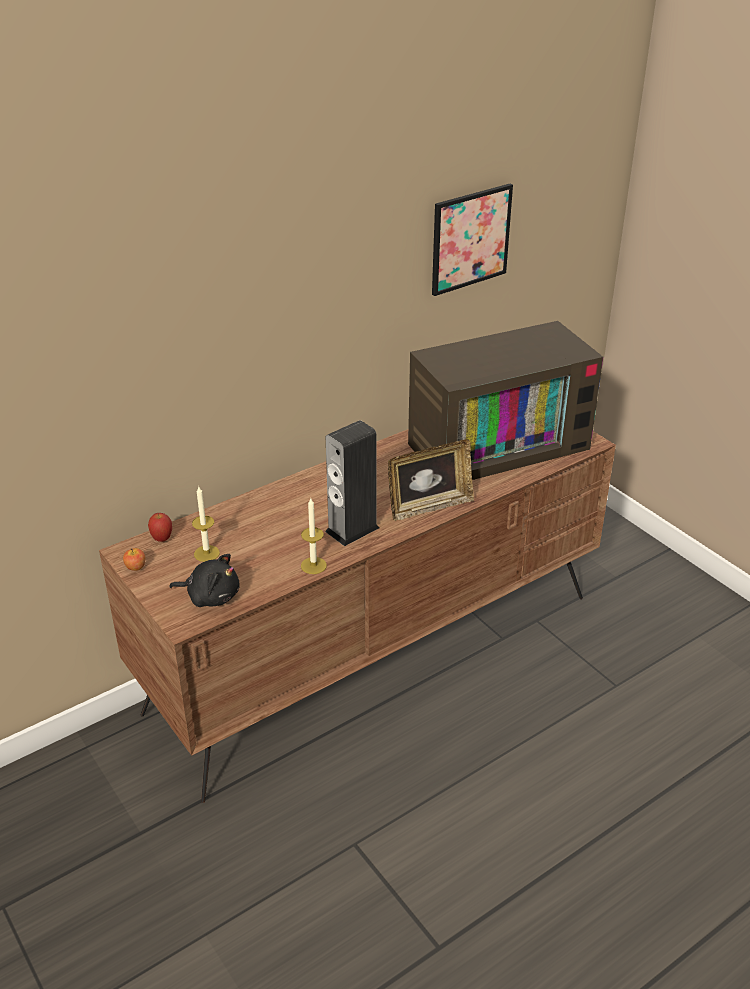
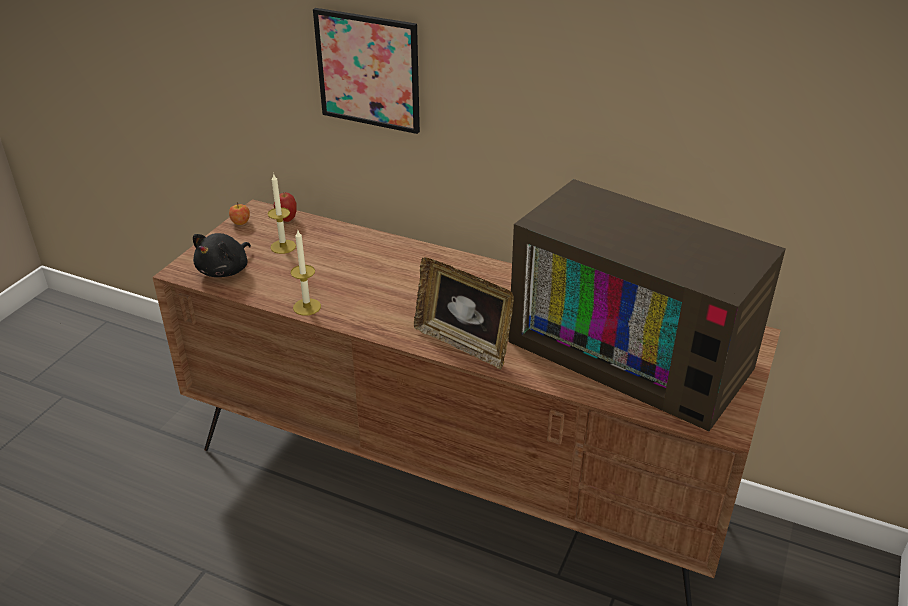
camera: 60 degrees right, 0 degrees up
black plush toy [169,554,240,607] -> black plush toy turned 45 degrees clockwise [193,233,251,277]
speaker [325,420,380,546] -> none
picture [432,184,513,296] -> picture moved to [313,8,420,134]

